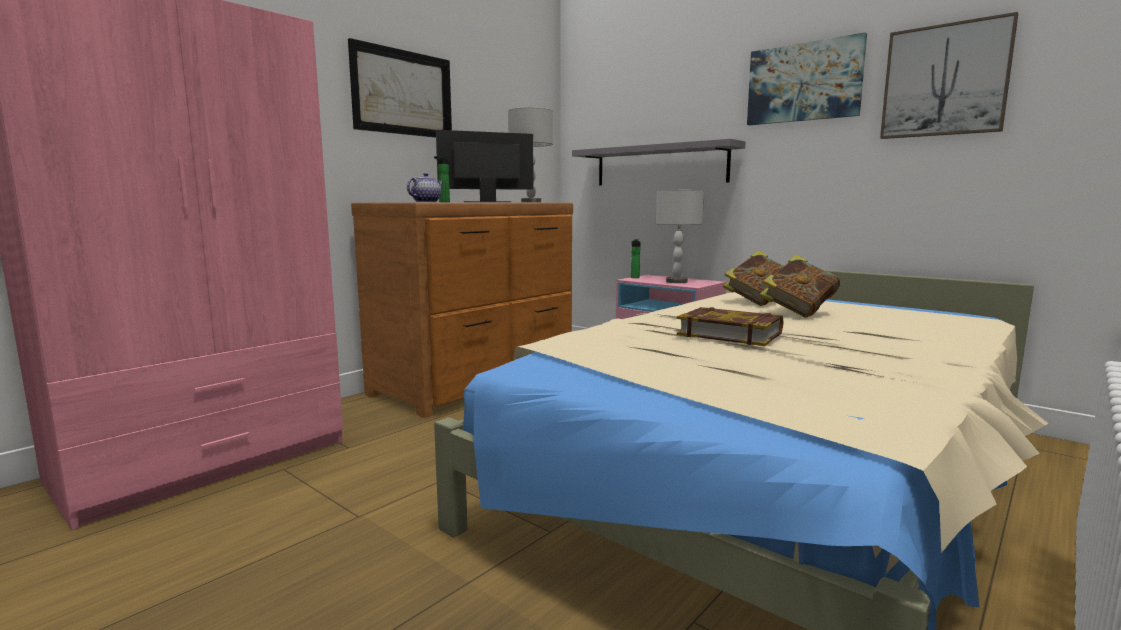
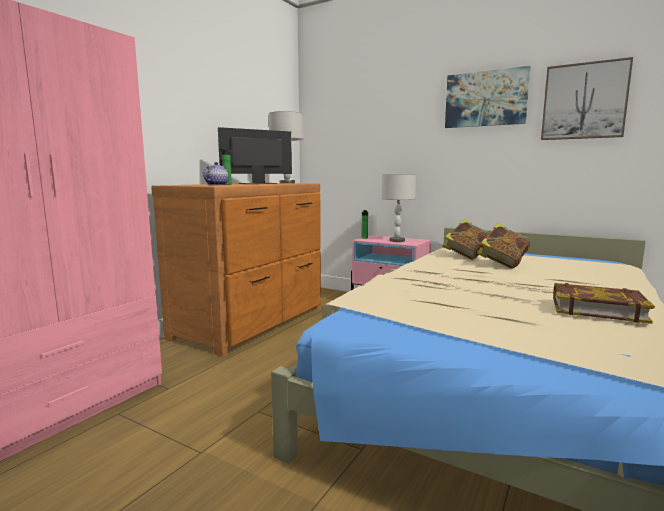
camera: 10 degrees left, 0 degrees up
picture [348,38,452,138] -> none
grey shelf [572,138,746,185] -> none
book [677,307,783,346] -> book moved to [553,283,655,324]

